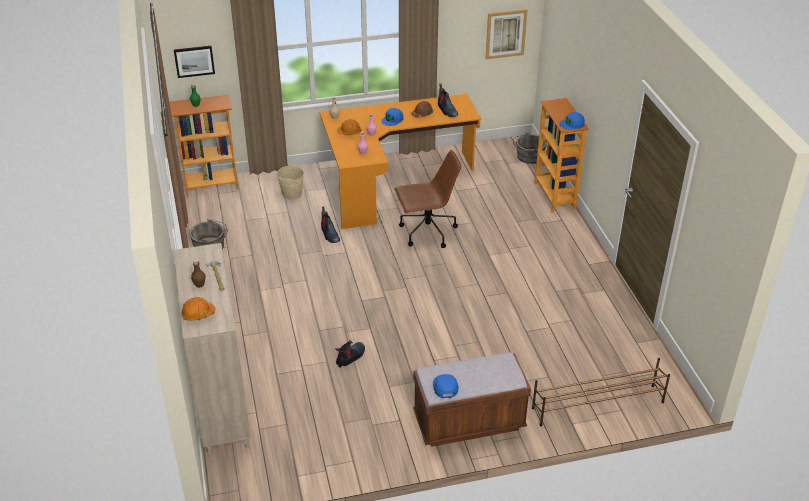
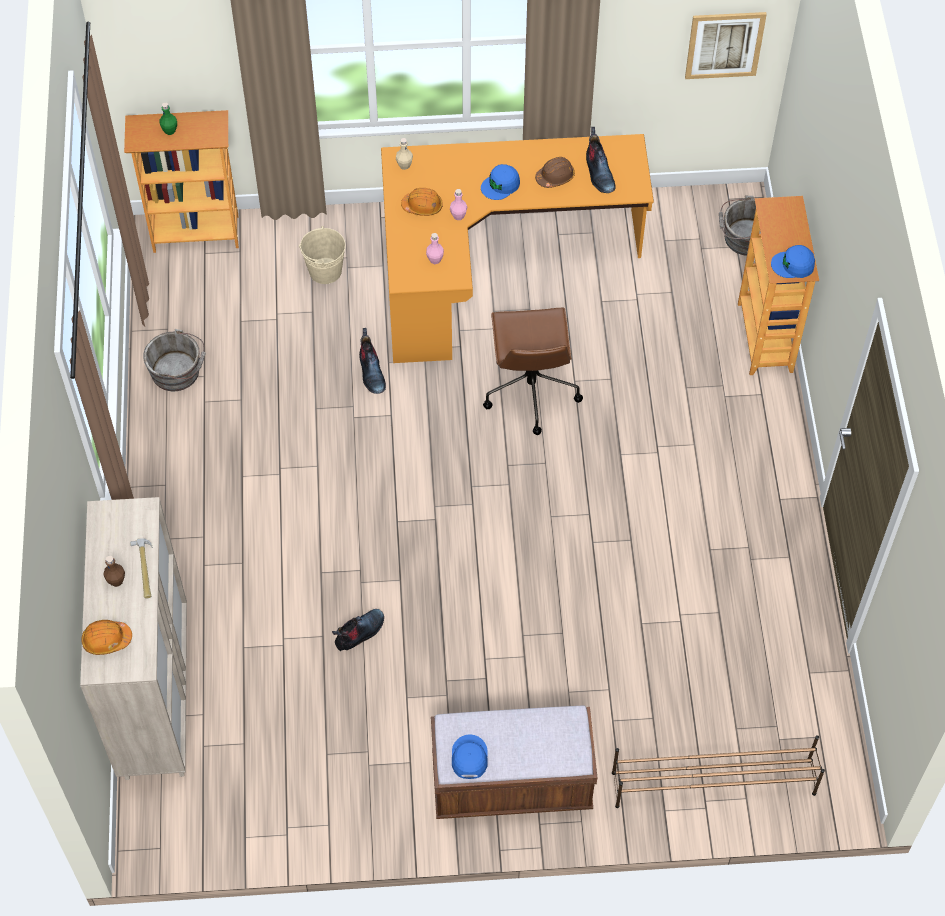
camera: 10 degrees right, 20 degrees up
picture [174,46,215,78] -> none
brown office chair [394,150,461,248] -> brown office chair turned 90 degrees clockwise [483,308,583,435]

